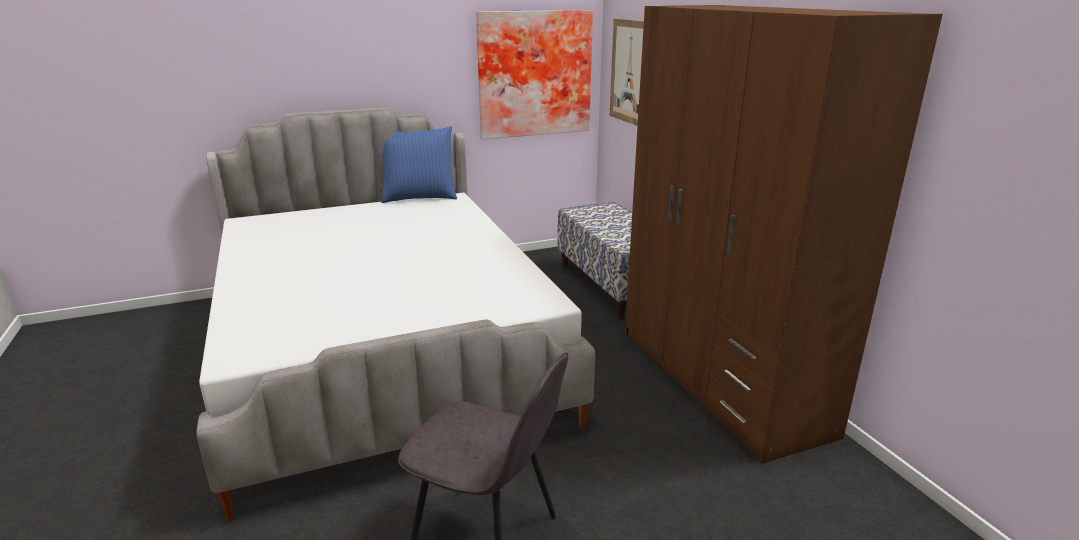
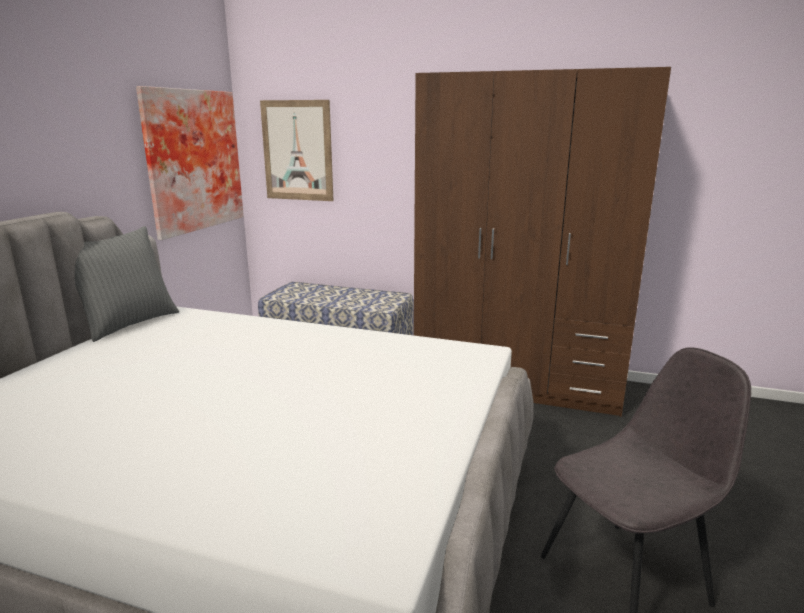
camera: 50 degrees left, 5 degrees down
blue pillow [381,126,457,203] -> grey pillow [74,226,179,342]

